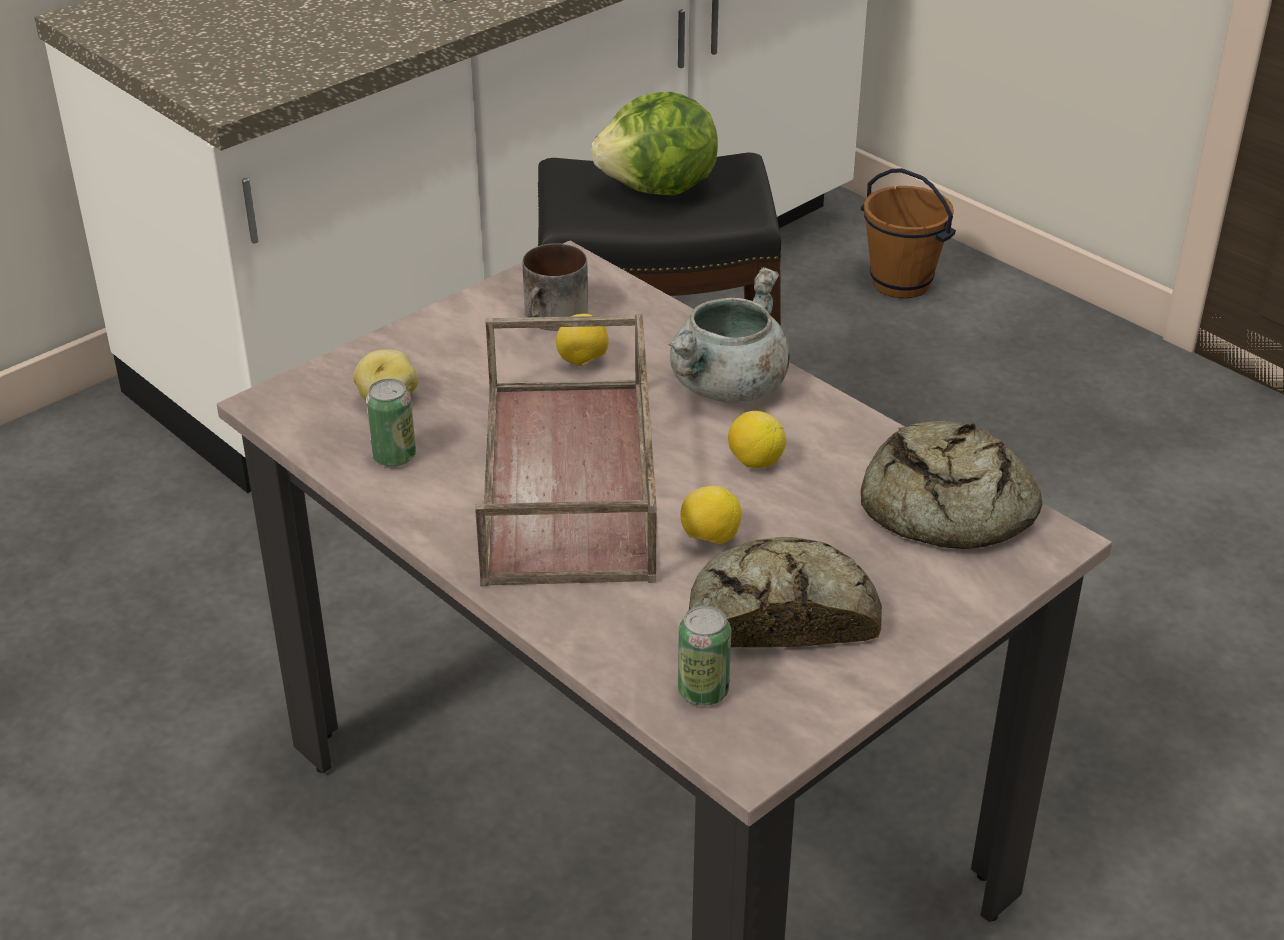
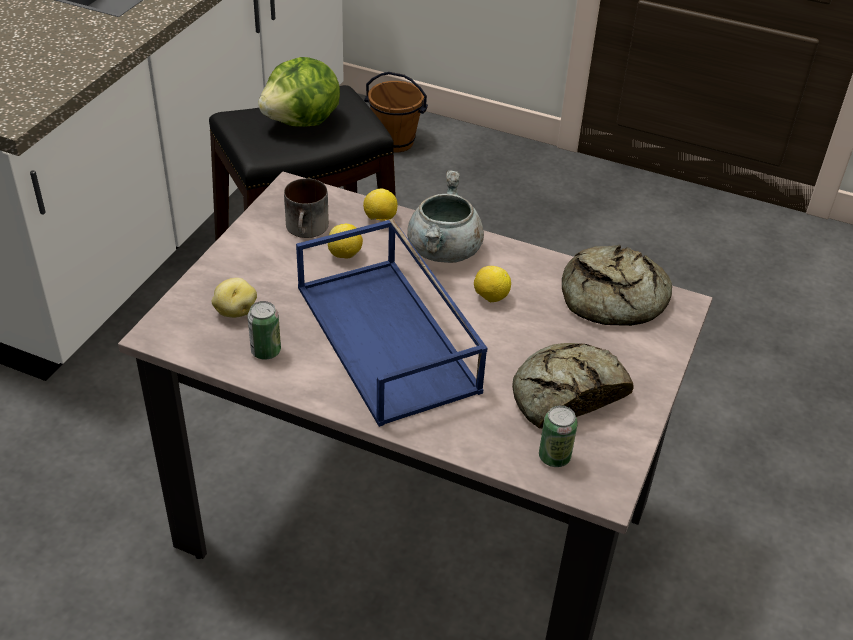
camera: 25 degrees left, 5 degrees up
brown tray [475,314,657,586] -> blue tray [296,219,487,427]
lemon [680,486,741,545] -> lemon moved to [363,189,397,220]

